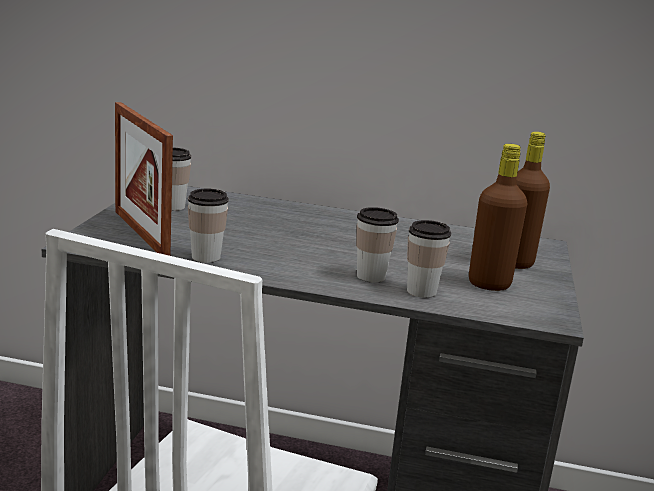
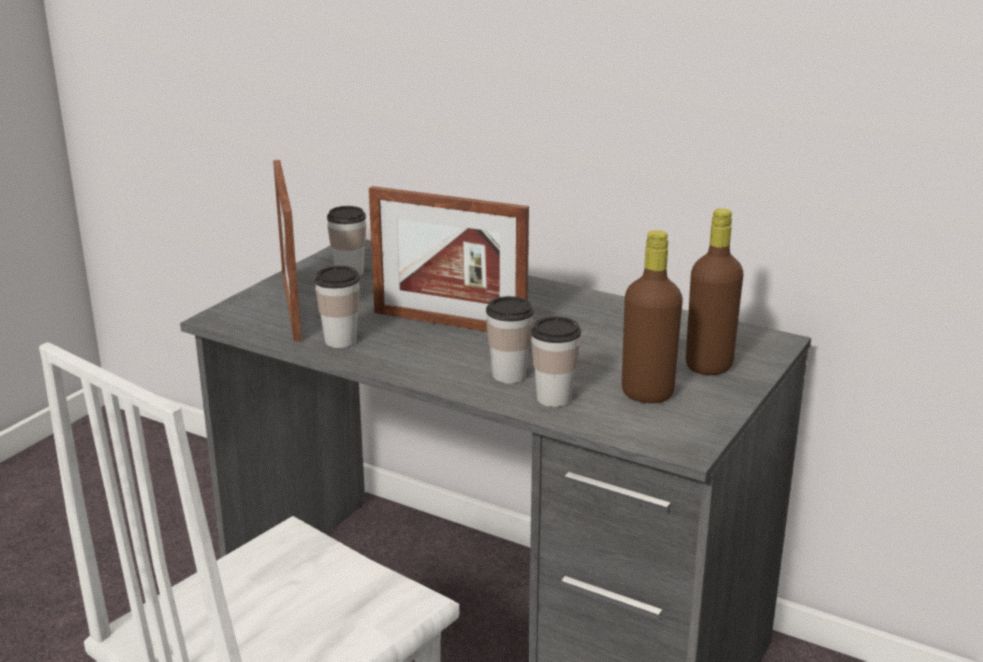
camera: 20 degrees right, 5 degrees up
none -> picture frame [369,186,529,332]

